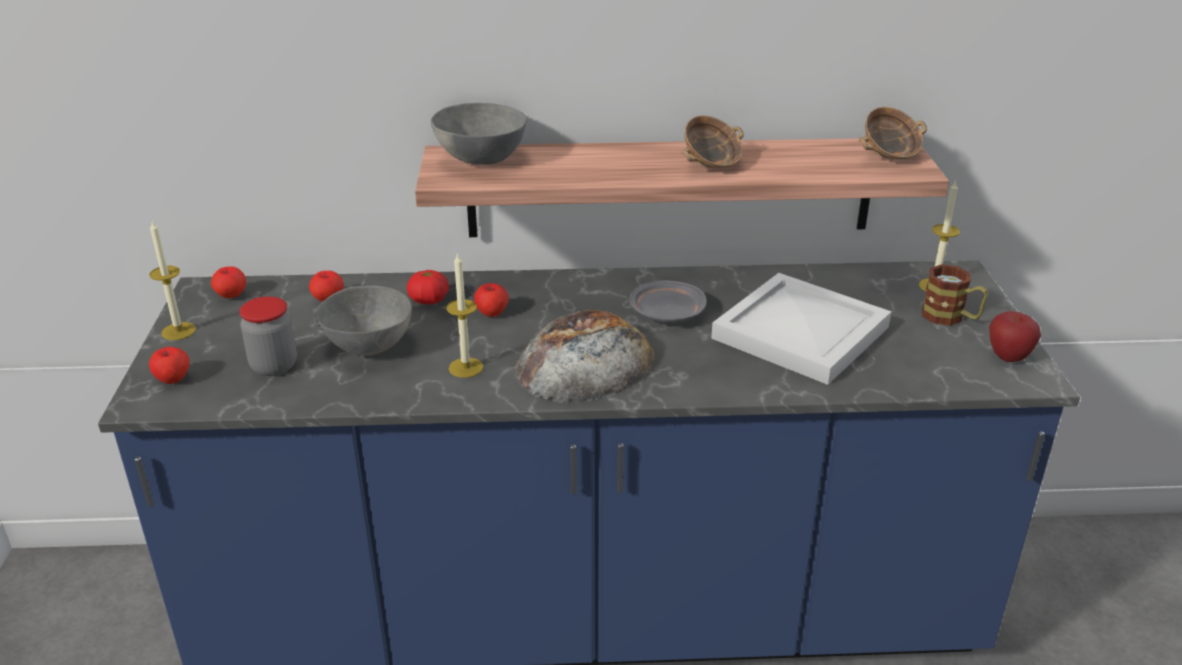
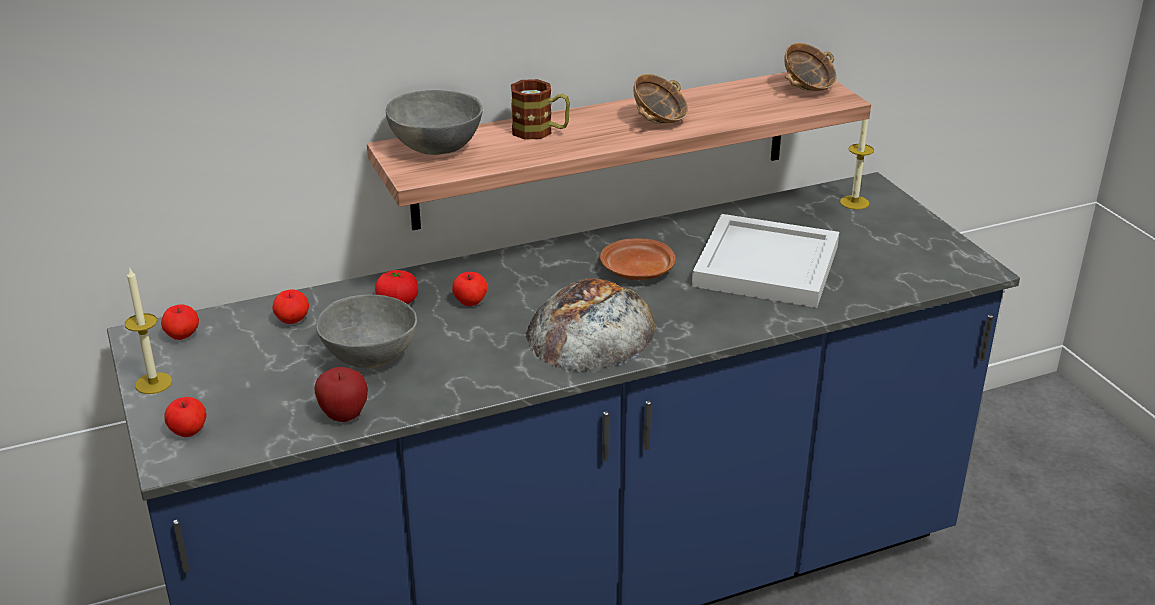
camera: 20 degrees left, 0 degrees up
jar [239,296,297,376] -> none
candle [446,252,483,378] -> none
grey plate [630,280,707,323] -> brown plate [600,238,675,280]
mug [922,264,988,326] -> mug moved to [511,79,570,140]
apple [989,311,1041,362] -> apple moved to [314,367,368,422]

